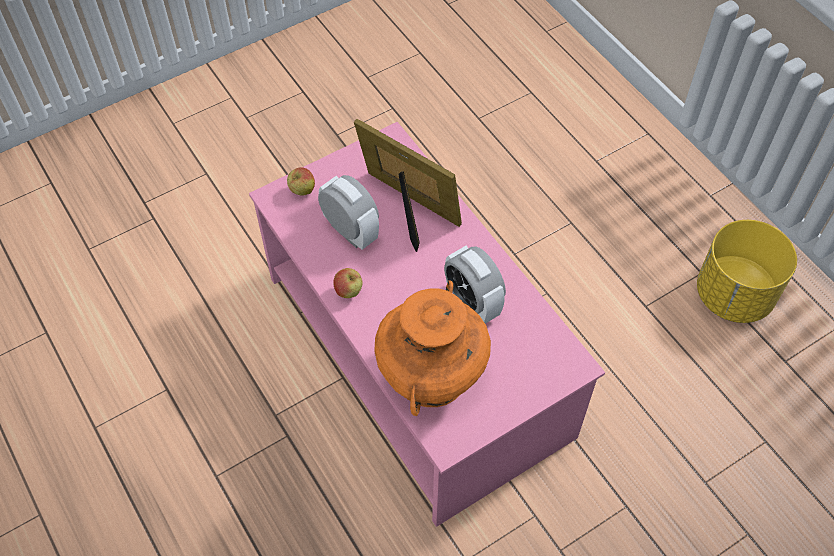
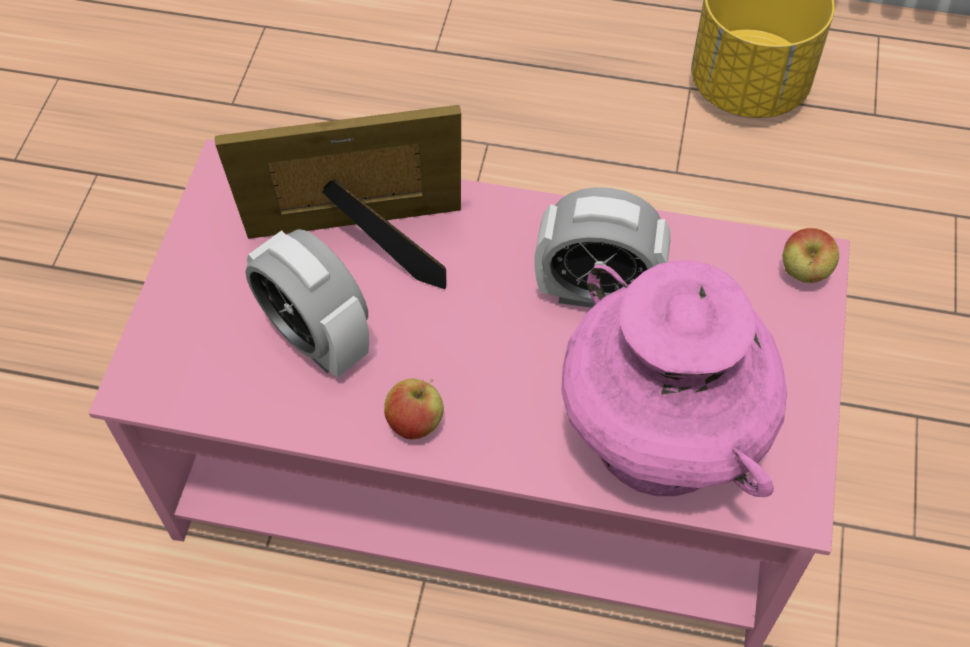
camera: 45 degrees left, 0 degrees up
apple [287,167,315,196] -> apple moved to [783,228,839,283]
alarm clock [318,175,379,250] -> alarm clock turned 135 degrees counterclockwise [245,229,369,378]
orange vase [374,280,491,416] -> pink vase [561,261,787,497]

